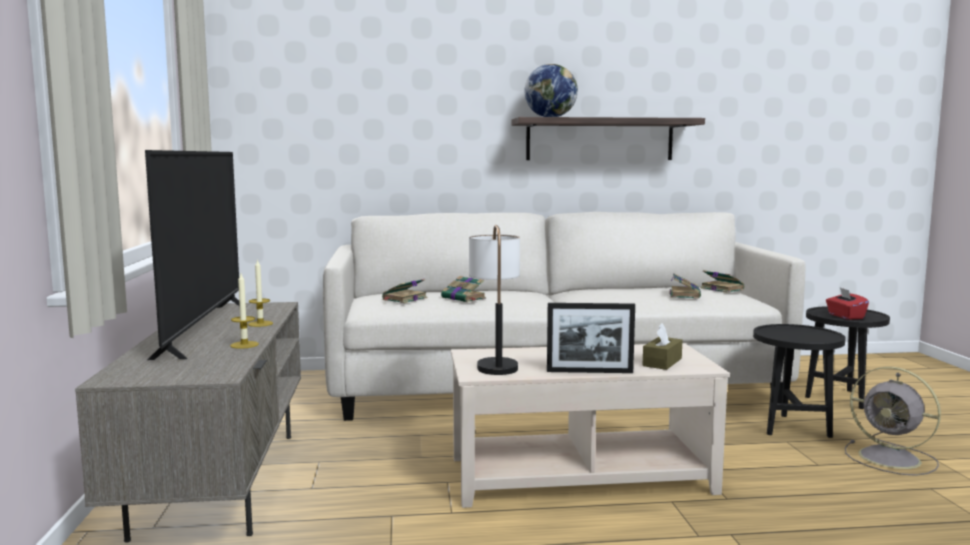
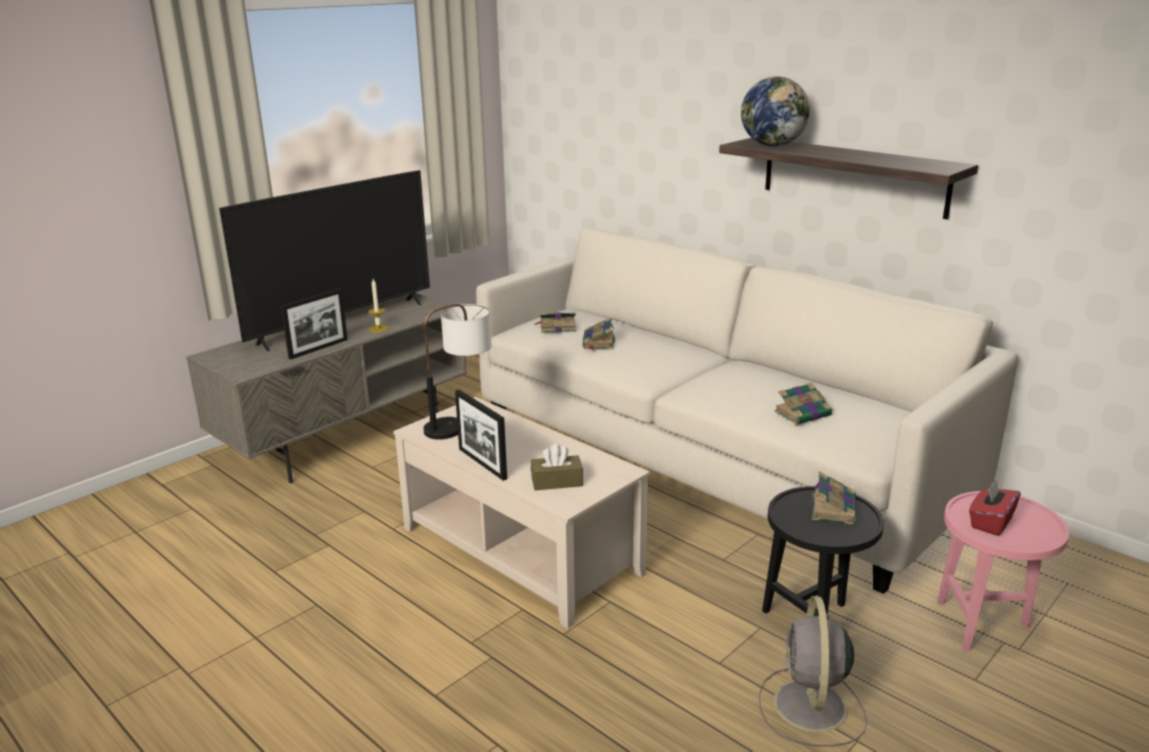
camera: 50 degrees right, 15 degrees up
candle [230,274,259,349] -> picture frame [281,289,348,359]
book [700,270,744,293] -> book moved to [811,471,857,525]
black side table [805,306,890,409] -> pink side table [937,491,1069,652]

